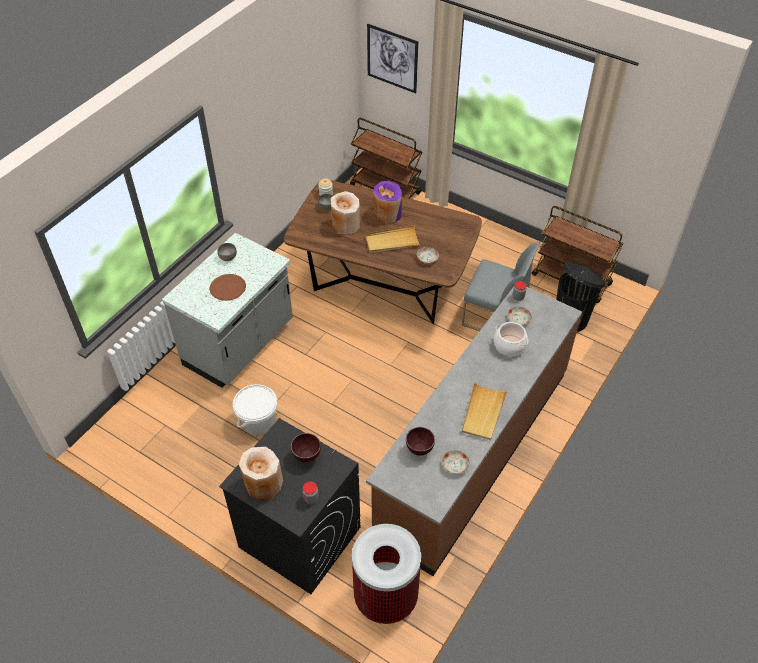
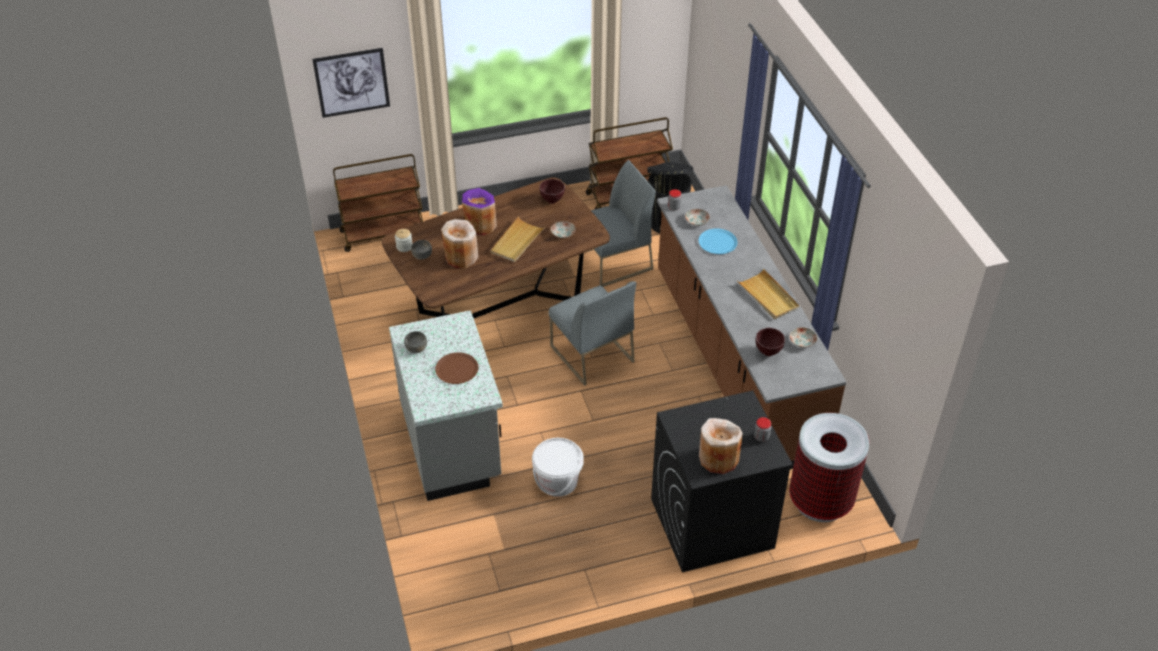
camera: 50 degrees left, 5 degrees down
brown bowl [291,433,321,463] -> brown bowl moved to [539,179,565,204]
cooking pot [494,322,528,356] -> blue plate [699,229,738,254]
none -> grey chair [549,281,636,386]

